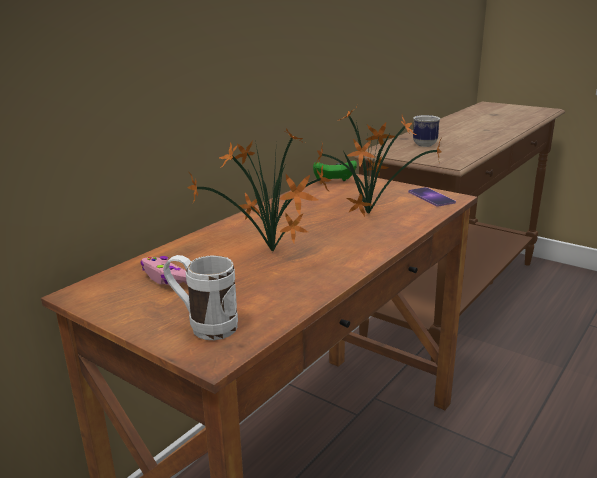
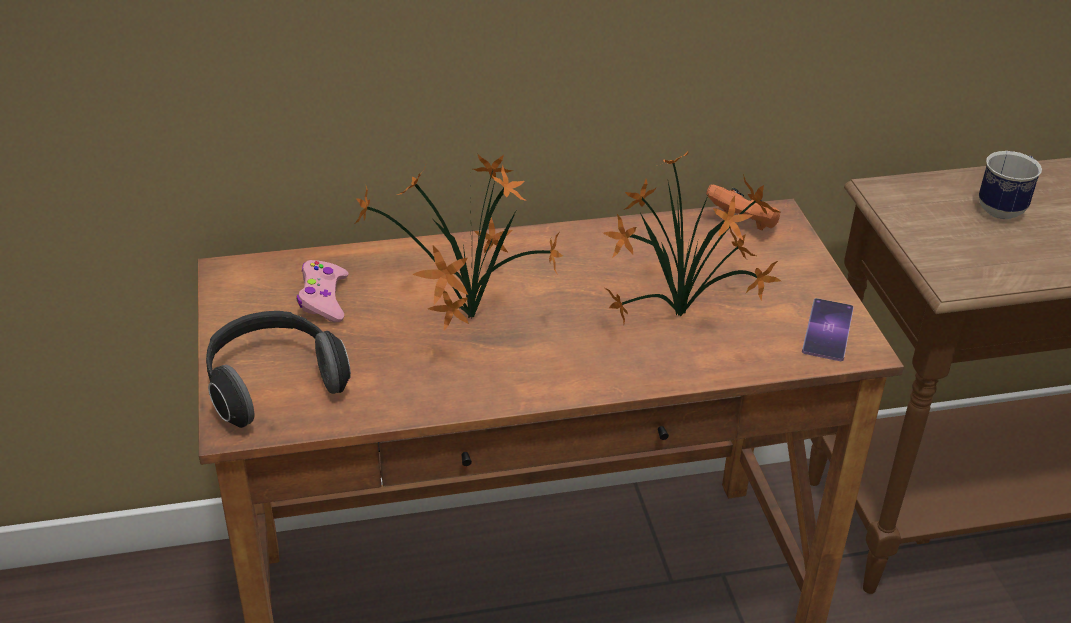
camera: 40 degrees right, 15 degrees up
white mug [163,255,238,340] -> headphones [206,311,351,428]
green game controller [313,160,357,182] -> orange game controller [706,184,780,230]

